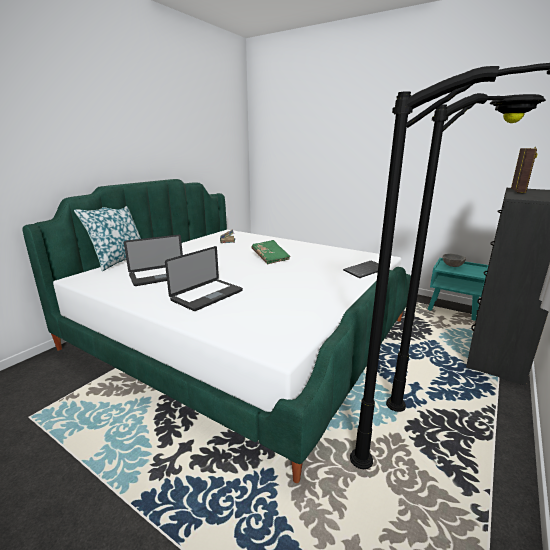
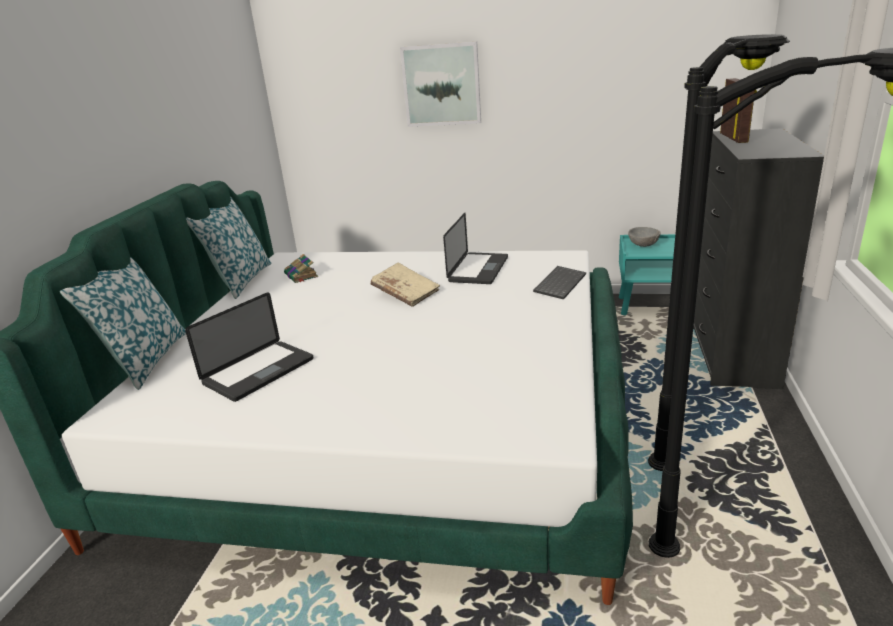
camera: 20 degrees left, 5 degrees up
laptop [165,246,243,311] -> laptop moved to [443,213,508,284]
green book [251,240,291,264] -> beige book [371,263,440,307]
none -> pillow [186,197,271,299]
none -> picture [400,42,481,127]

